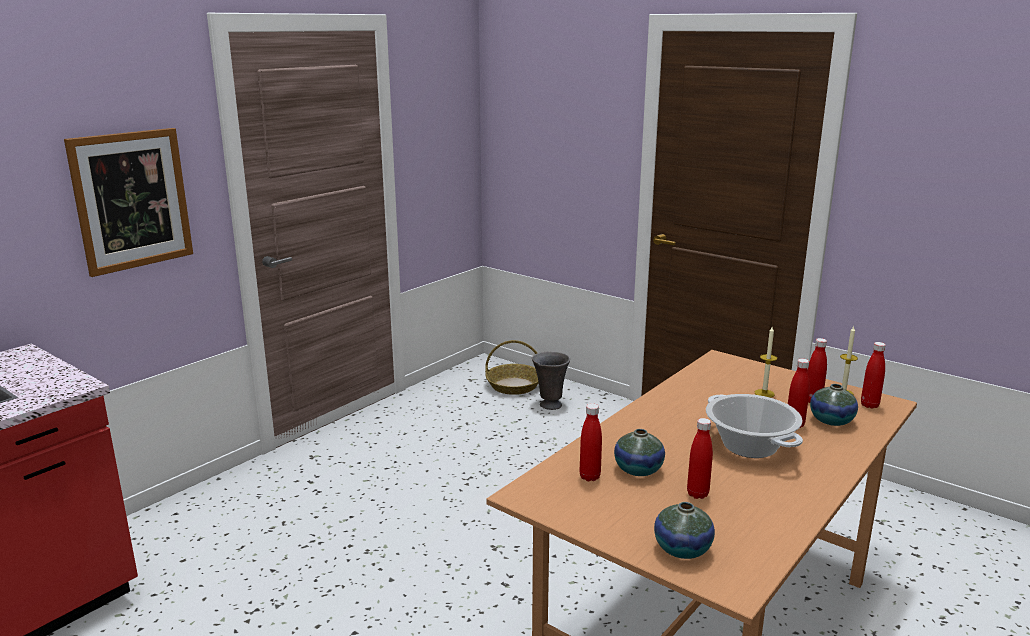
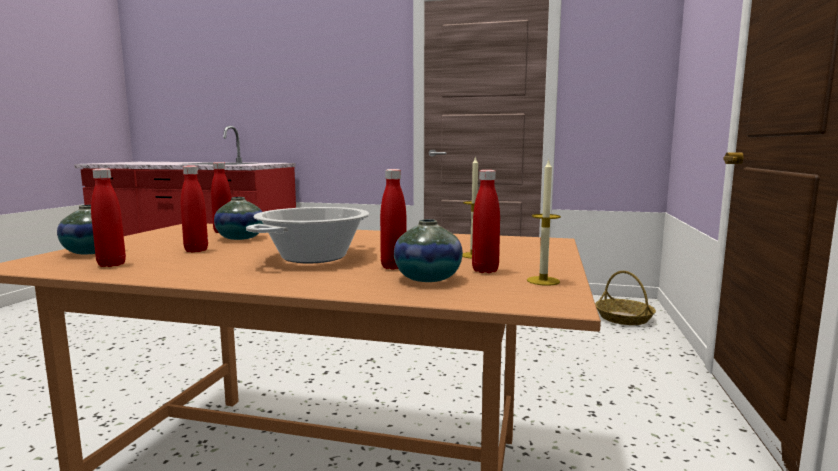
camera: 65 degrees right, 10 degrees down
picture [64,128,193,277] -> none
grey vase [532,351,570,410] -> none
red bottle [861,342,886,409] -> red bottle moved to [91,169,126,267]

